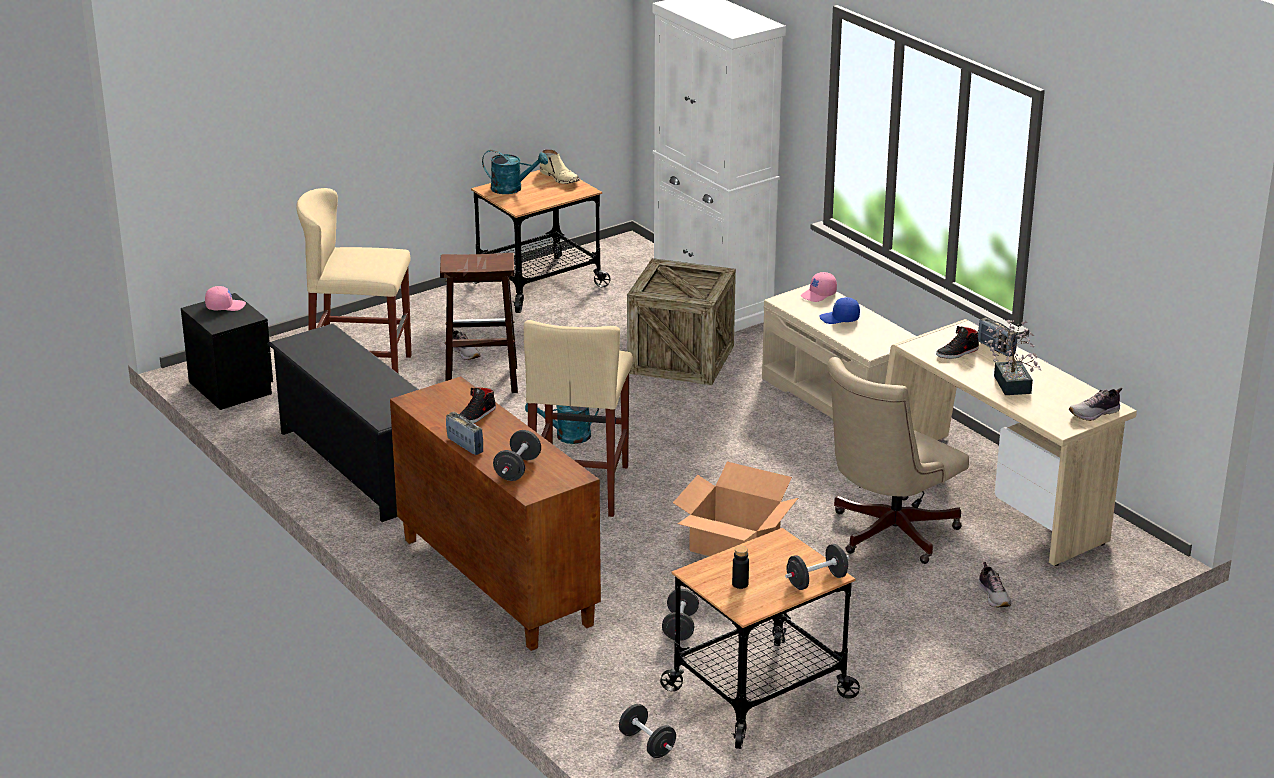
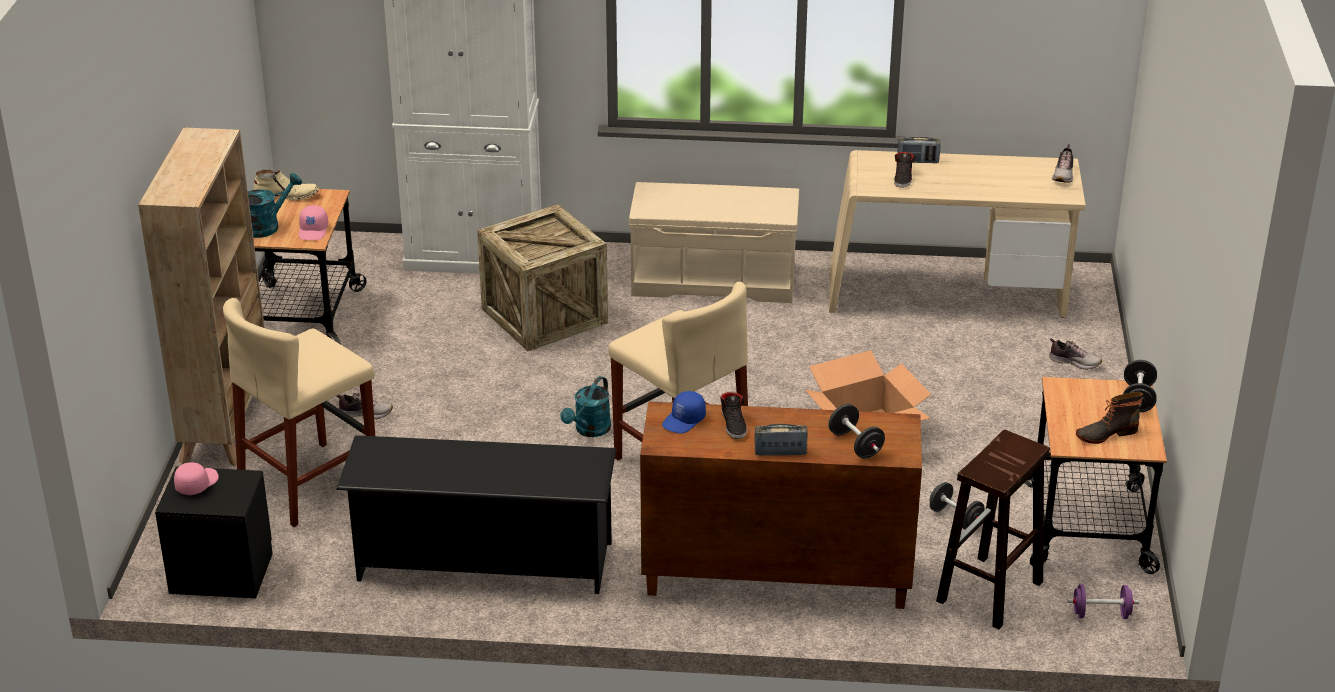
camera: 50 degrees left, 5 degrees up
brown stool [440,253,518,393] -> brown stool moved to [936,430,1050,629]
black dumbbell [619,704,676,758] -> purple dumbbell [1067,584,1139,619]
black bottle [732,546,749,589] -> boot [1076,392,1143,444]
pink cap [801,272,837,302] -> pink cap moved to [299,205,328,240]
blue cap [819,297,860,324] -> blue cap moved to [662,391,706,433]
beige office chair [827,357,969,564] -> none
potted plant [985,320,1041,395] -> none
none -> beige bookcase [138,127,265,467]

